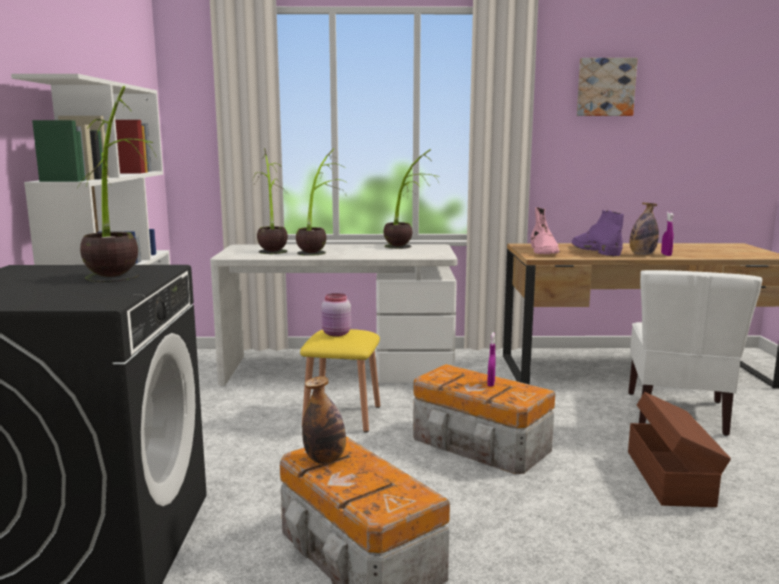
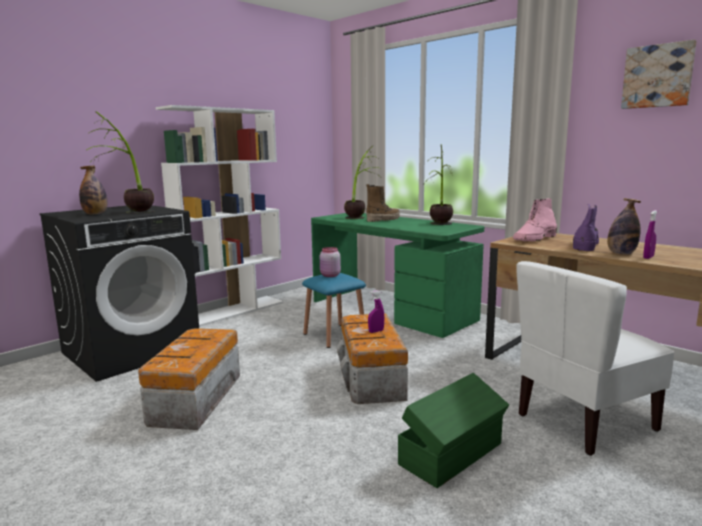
camera: 45 degrees right, 0 degrees up
white desk [210,244,458,386] -> green desk [311,213,484,338]
potted plant [296,148,347,256] -> boot [366,184,400,222]
yellow stool [300,329,380,433] -> blue stool [302,273,366,348]
bottle [302,376,346,464] -> bottle moved to [79,165,107,215]
brown storage box [628,392,731,507] -> green storage box [398,373,509,488]

